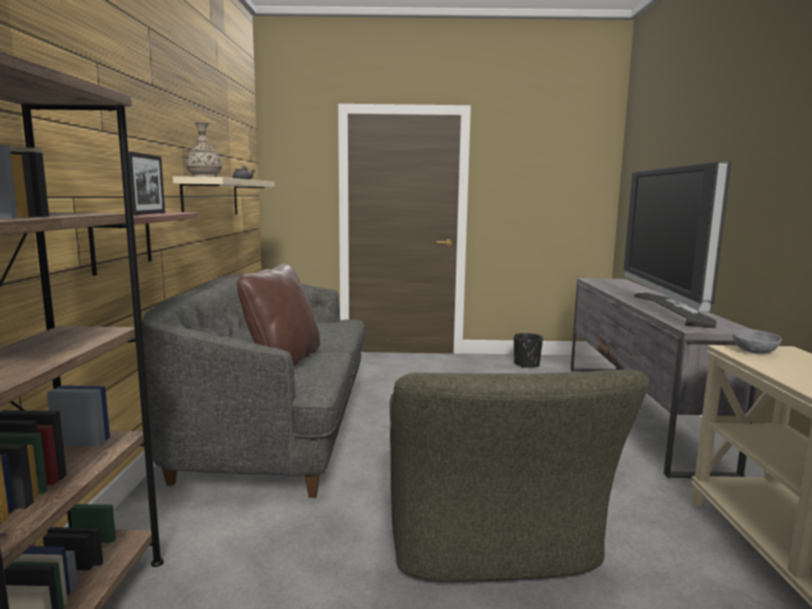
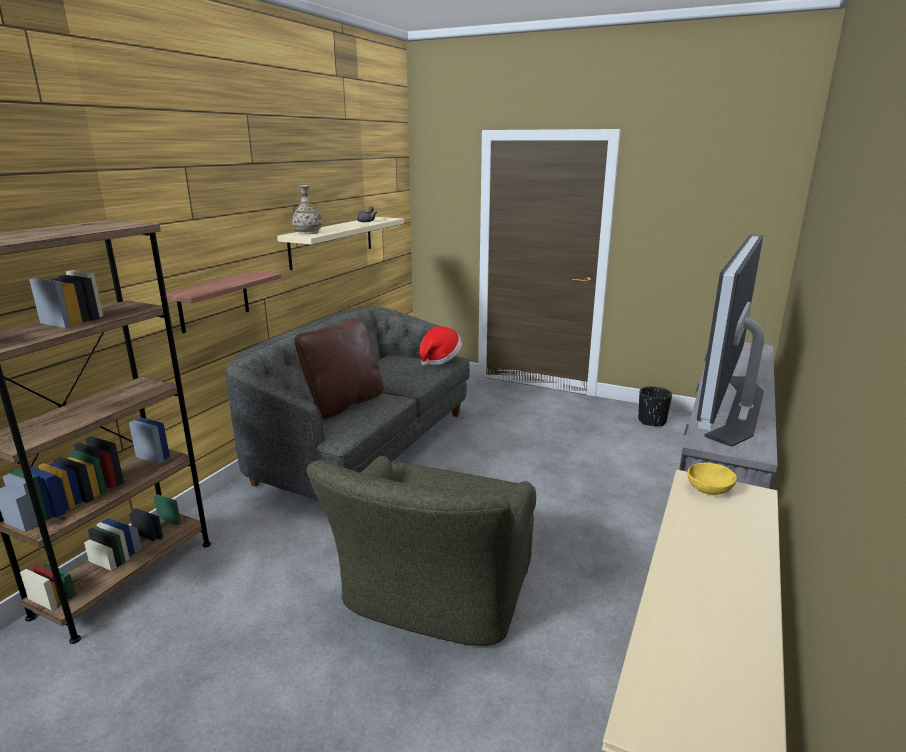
camera: 25 degrees right, 10 degrees up
picture frame [128,151,165,215] -> none
grey bowl [733,330,782,354] -> yellow bowl [687,463,737,495]
none -> hat [420,326,462,366]

